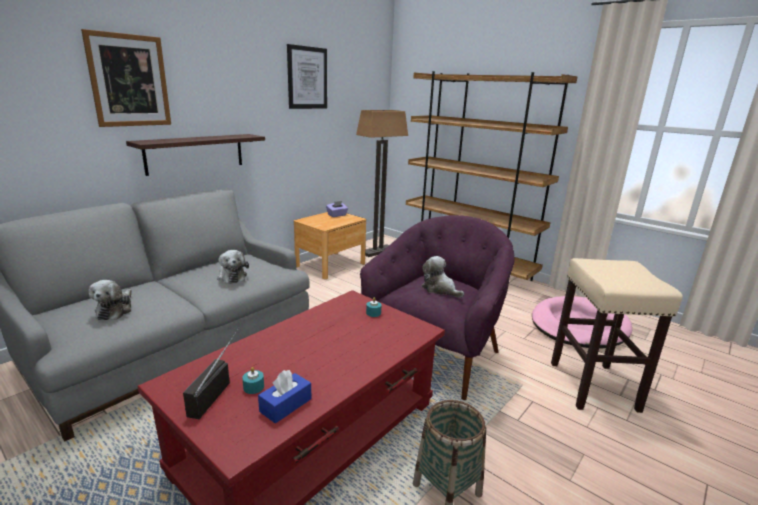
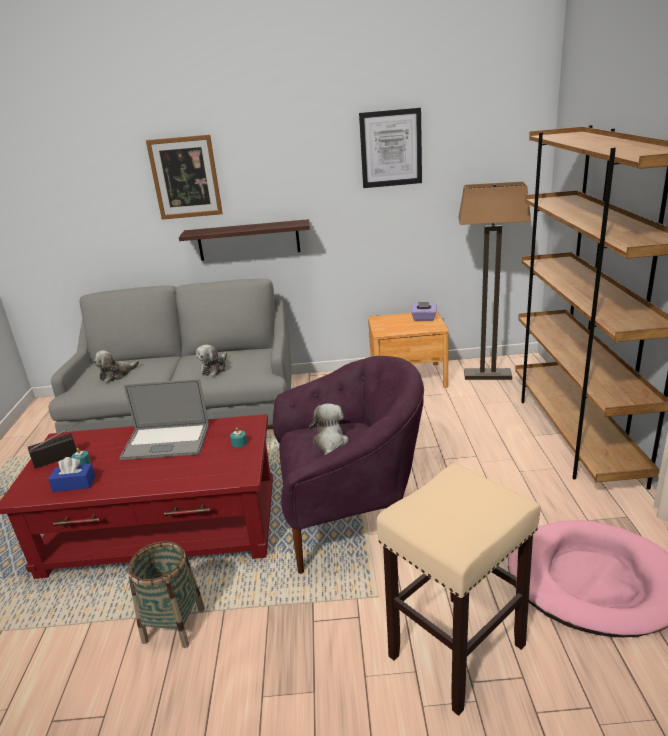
camera: 50 degrees right, 5 degrees up
none -> laptop [120,379,209,460]

